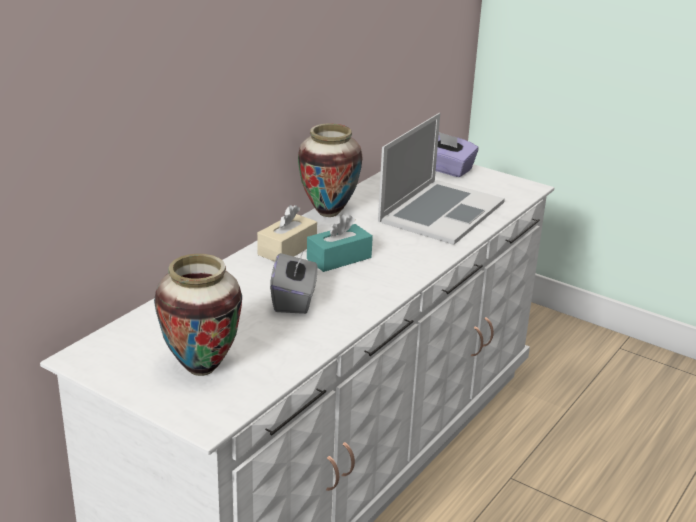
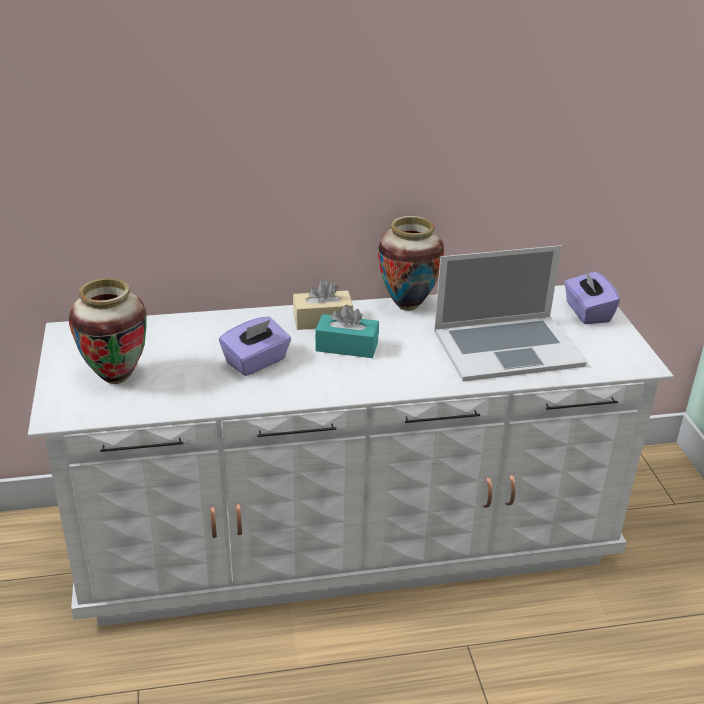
camera: 45 degrees right, 5 degrees up
grey tissue box [270,253,318,314] -> purple tissue box [219,317,291,376]

